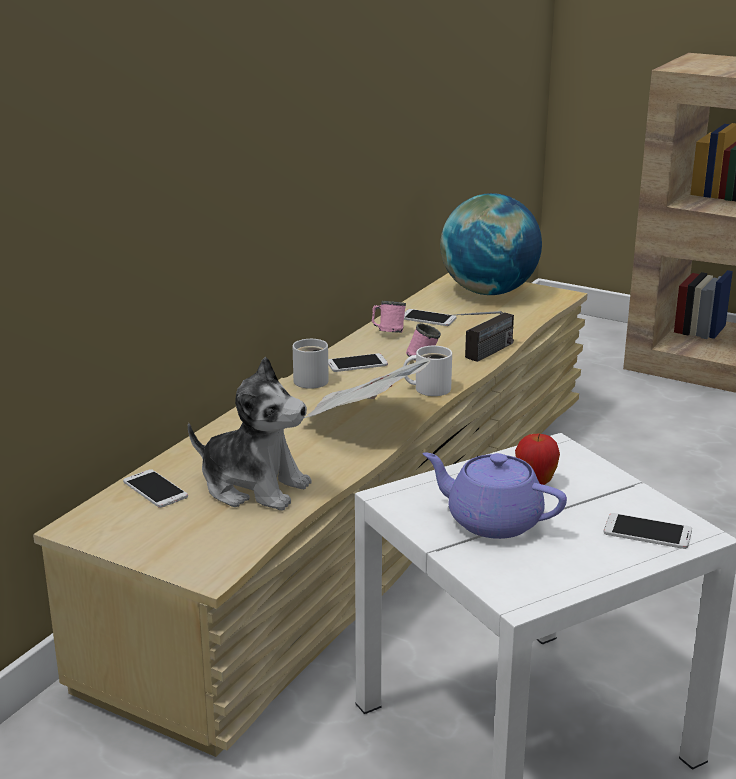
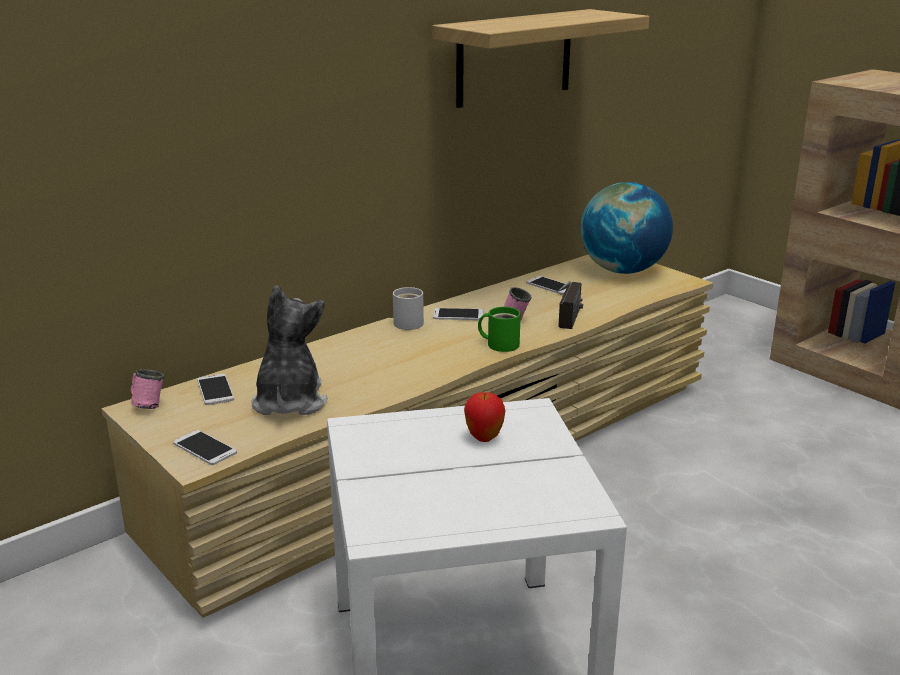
camera: 20 degrees right, 0 degrees up
plush toy [188,356,312,510] -> plush toy turned 135 degrees counterclockwise [251,285,328,415]
newspaper [304,356,431,418] -> none
pink mug [372,301,406,333] -> pink mug moved to [131,370,164,409]
white mug [403,346,452,396] -> green mug [478,307,521,352]
purple teapot [422,452,567,539] -> none
radio [447,311,514,362] -> radio turned 45 degrees counterclockwise [557,281,583,329]
phone [604,513,692,549] -> phone moved to [173,430,237,465]
none -> shelf [432,9,649,108]

